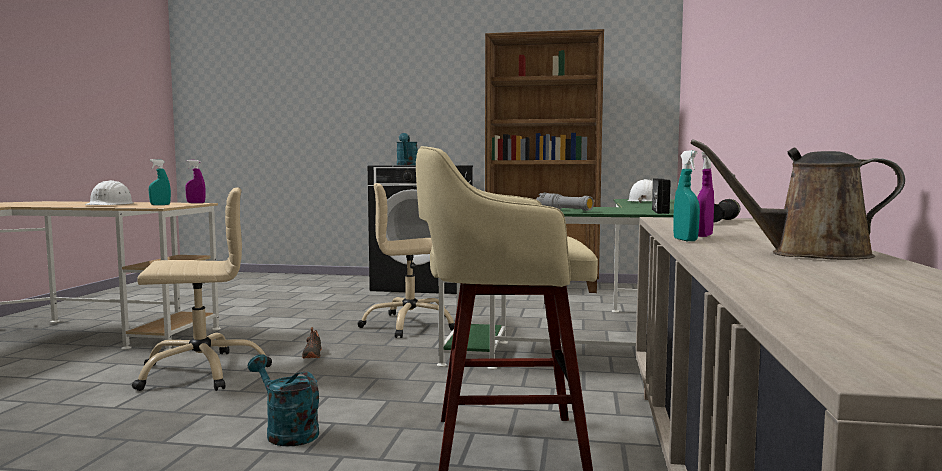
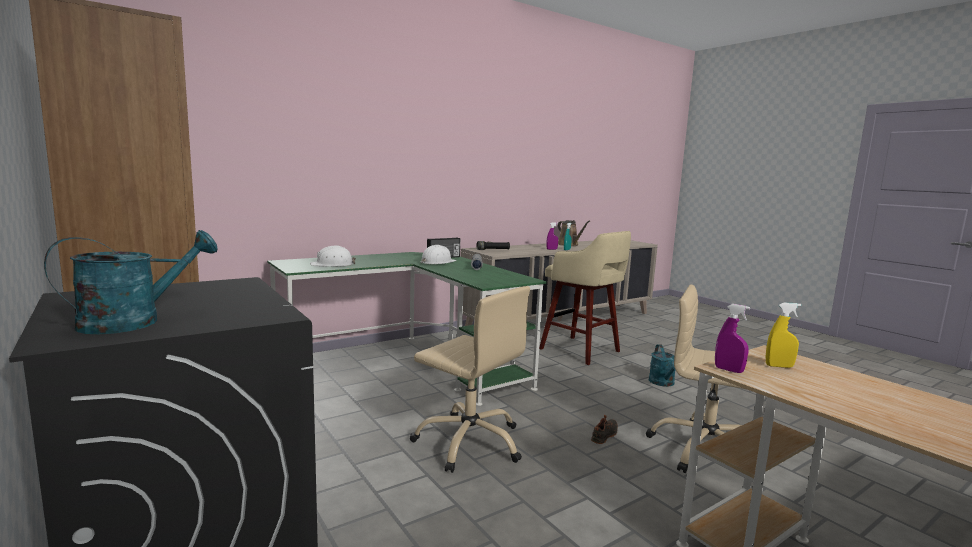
camera: 135 degrees left, 5 degrees up
white hard hat [85,180,133,205] -> white hard hat moved to [421,245,457,264]
turquoise spray bottle [149,159,171,205] -> yellow spray bottle [766,303,801,368]

